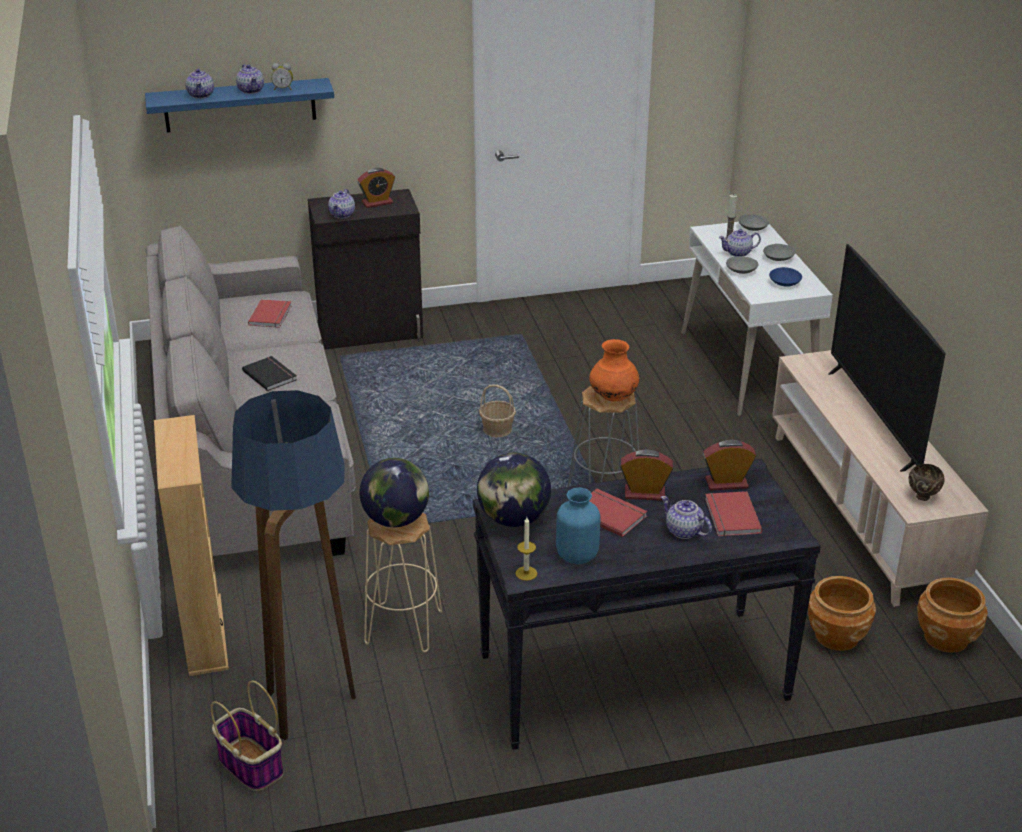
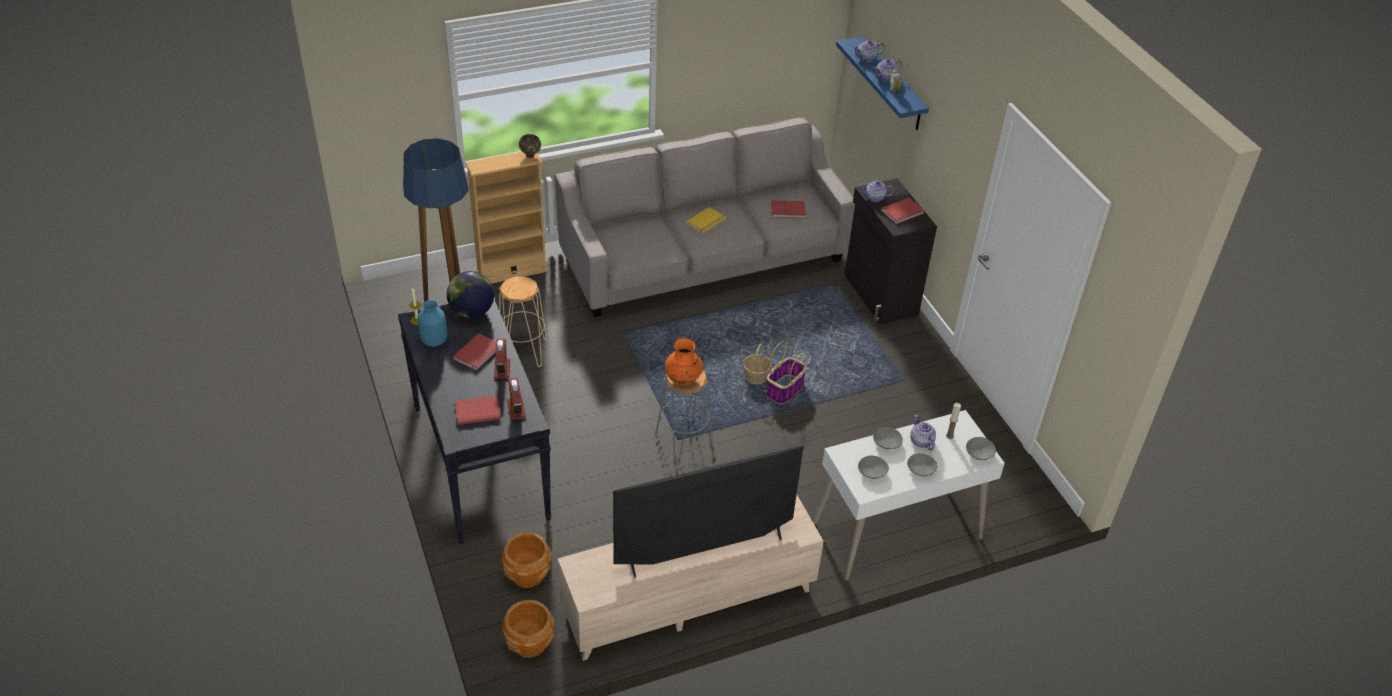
camera: 80 degrees right, 10 degrees up
basket [210,681,284,791] -> basket moved to [766,341,807,404]
black book [242,356,297,391] -> yellow book [686,207,727,235]
alarm clock [358,168,395,208] -> red book [881,198,924,224]
globe [359,458,429,527] -> none
teapot [661,496,712,539] -> none
blue bowl [769,267,802,287] -> grey bowl [858,456,889,479]
brown bowl [909,464,945,501] -> brown bowl moved to [519,134,541,158]

